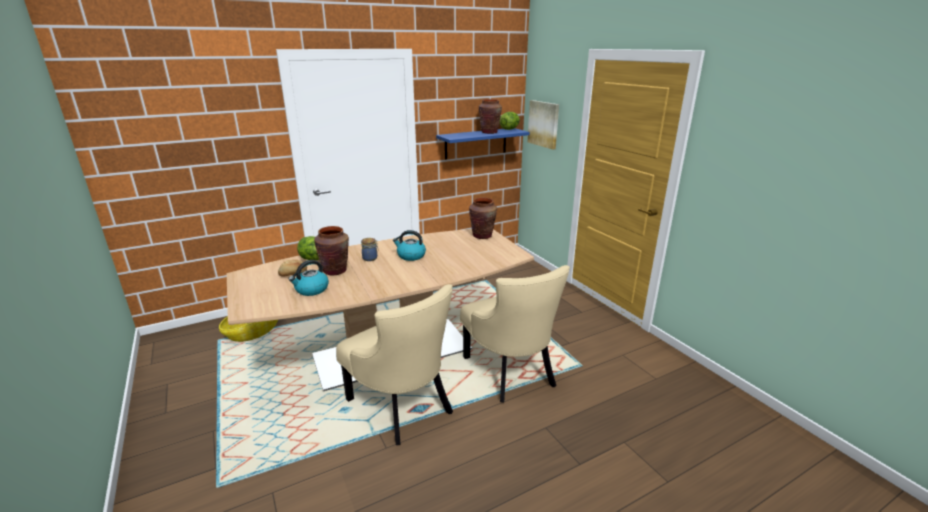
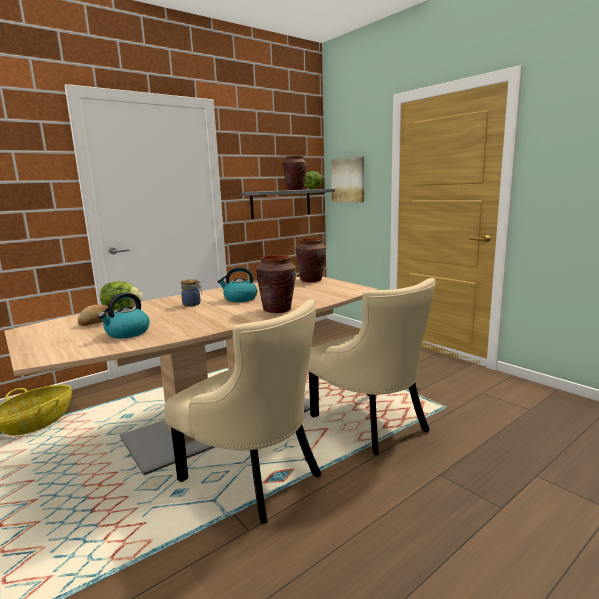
camera: 10 degrees left, 10 degrees down
brown vase [314,226,349,275] -> brown vase moved to [256,255,296,313]
blue shelf [436,128,530,159] -> grey shelf [241,189,335,219]

